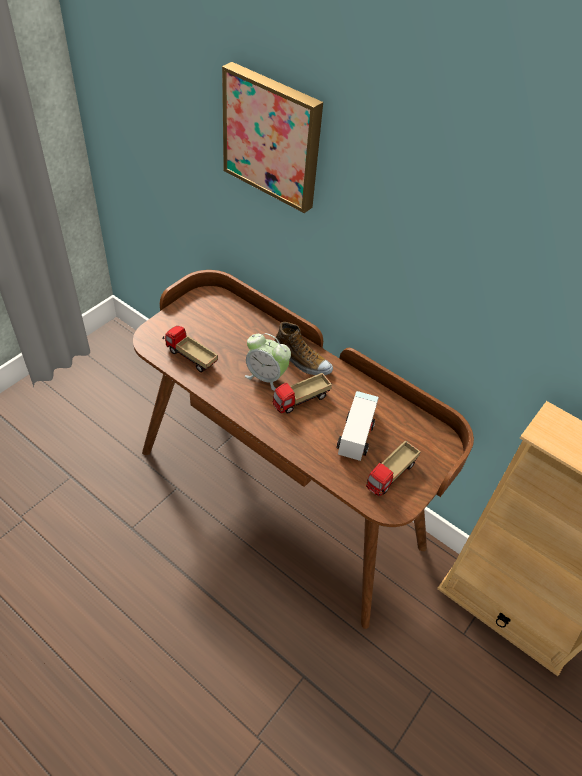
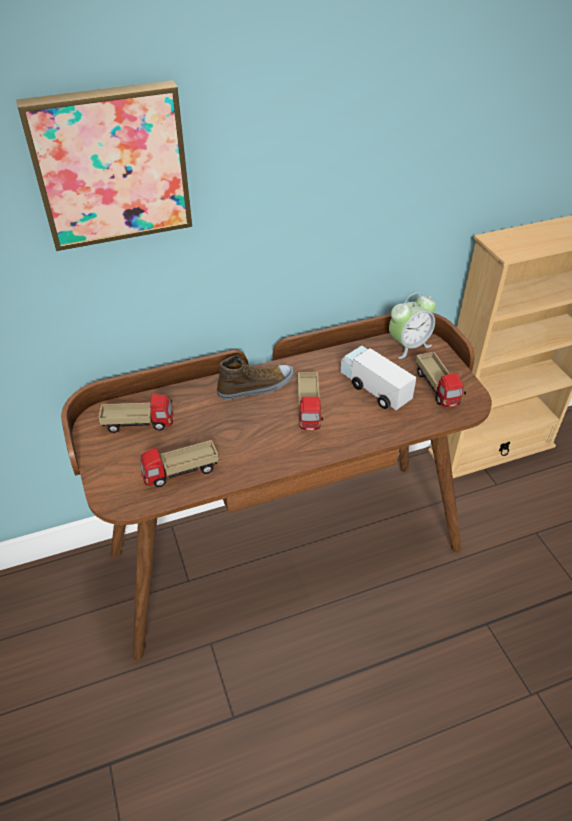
camera: 55 degrees left, 5 degrees down
alarm clock [245,333,291,391] -> alarm clock moved to [389,292,436,359]
none -> toy truck [98,394,174,433]

